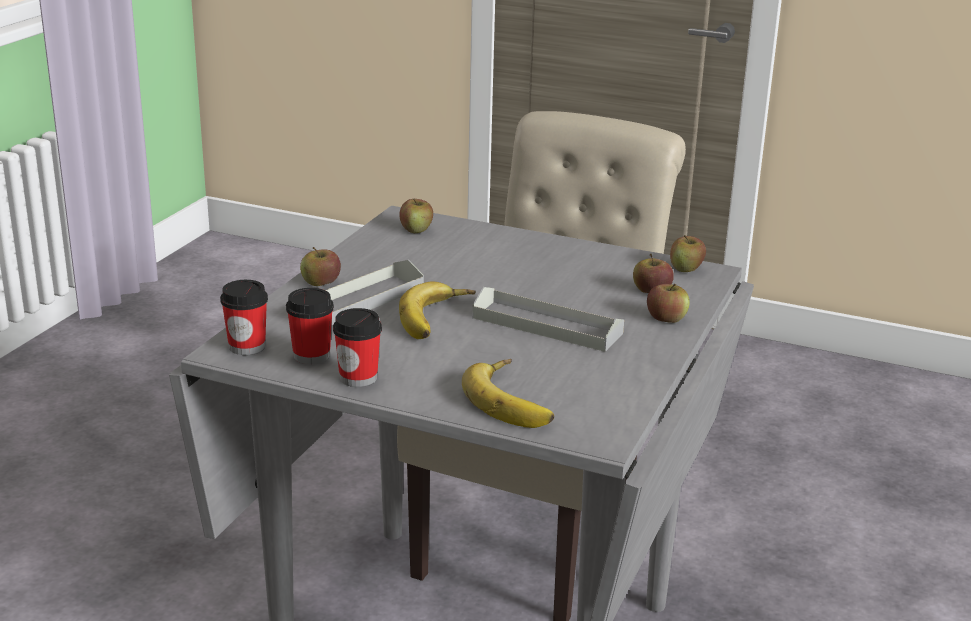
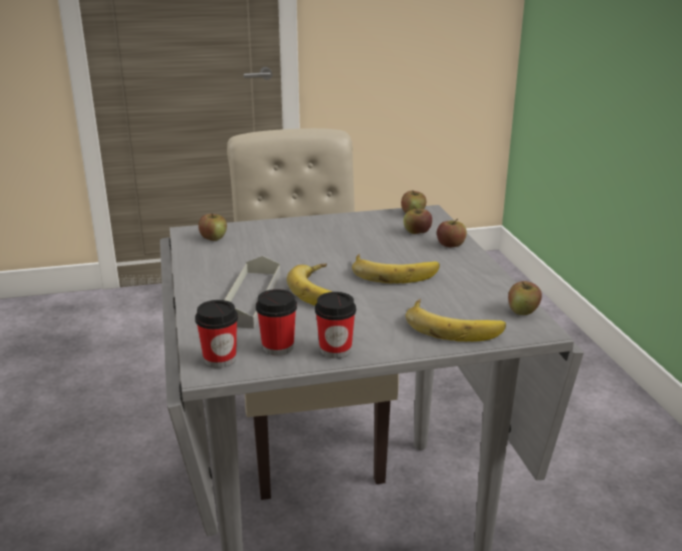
camera: 35 degrees left, 0 degrees up
apple [300,247,341,286] -> apple moved to [508,281,542,315]
grey tray [472,287,624,352] -> banana [352,254,440,284]

